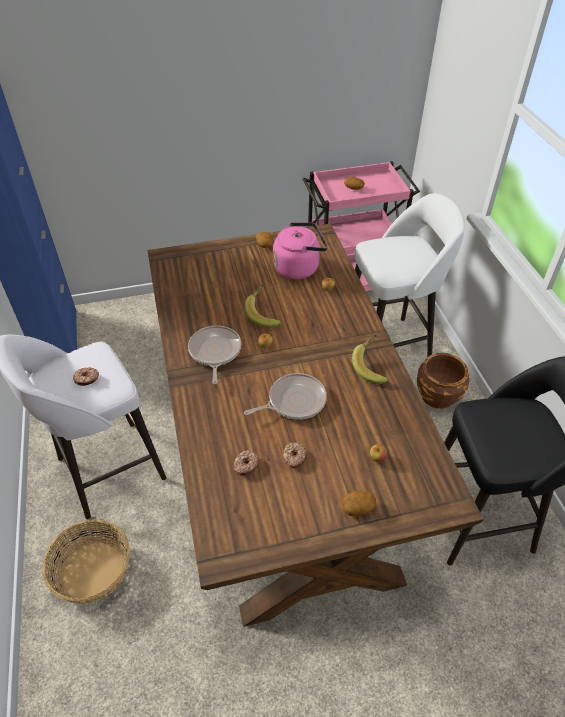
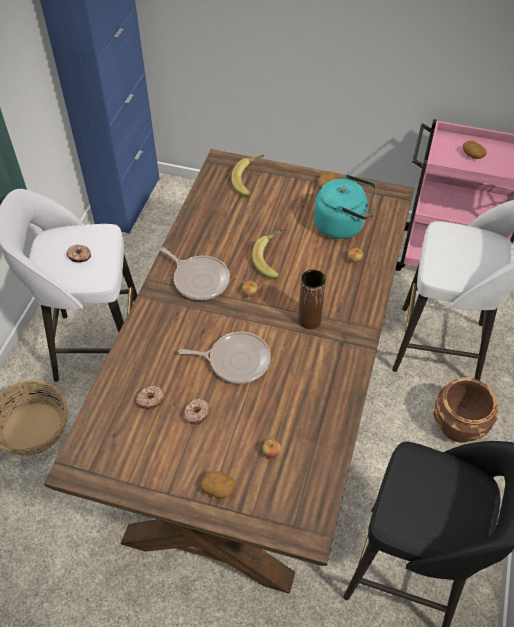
camera: 30 degrees right, 5 degrees up
frying pan [188,326,241,384] -> frying pan turned 105 degrees clockwise [160,247,230,300]
pink kettle [273,222,328,280] -> turquoise kettle [314,175,375,239]
banana [352,334,389,384] -> banana moved to [231,155,264,196]
none -> brown vase [298,270,326,329]

